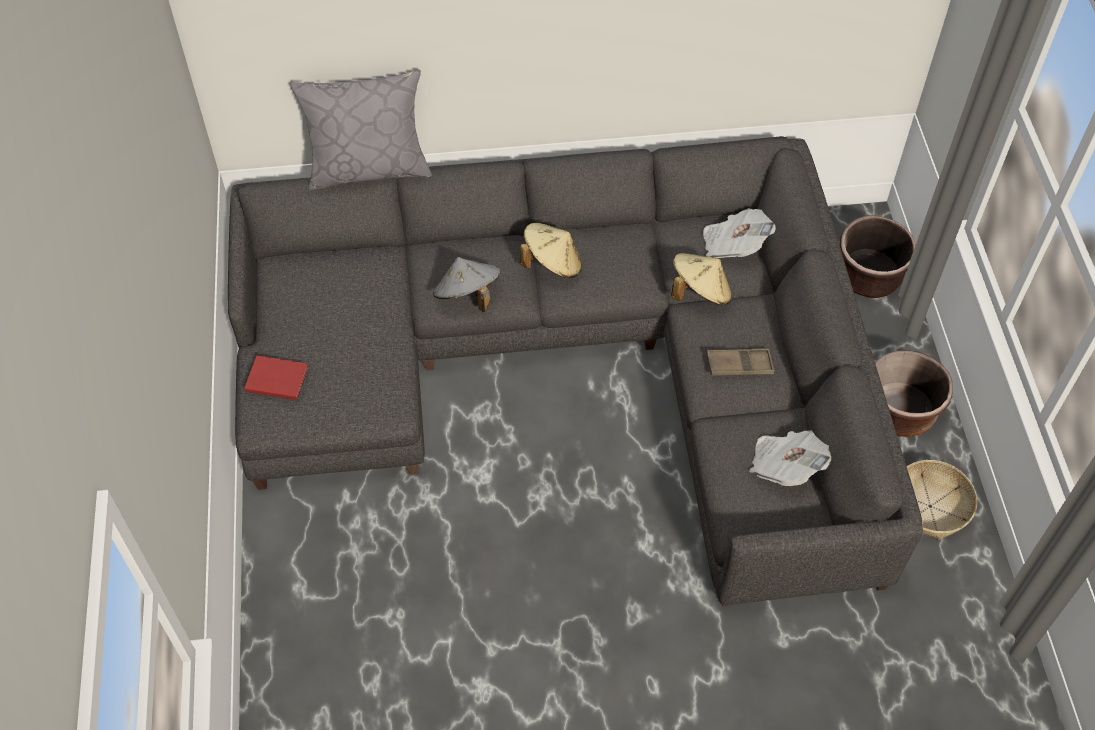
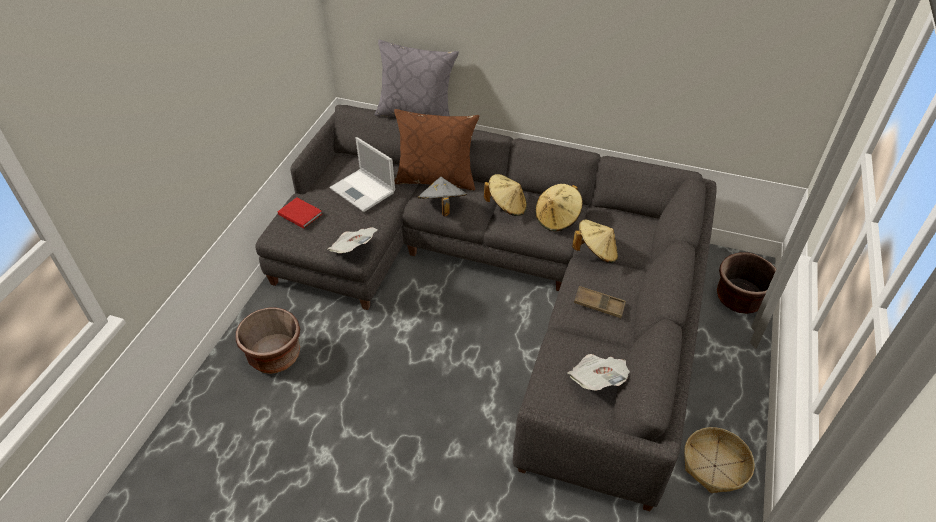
camera: 25 degrees right, 10 degrees down
newspaper [703,209,776,258] -> newspaper moved to [328,227,378,253]
brown planter [875,350,953,437] -> brown planter moved to [236,308,300,374]
none -> laptop [329,137,395,212]
none -> brown pillow [394,109,479,191]
none -> beige hat [535,184,583,231]

